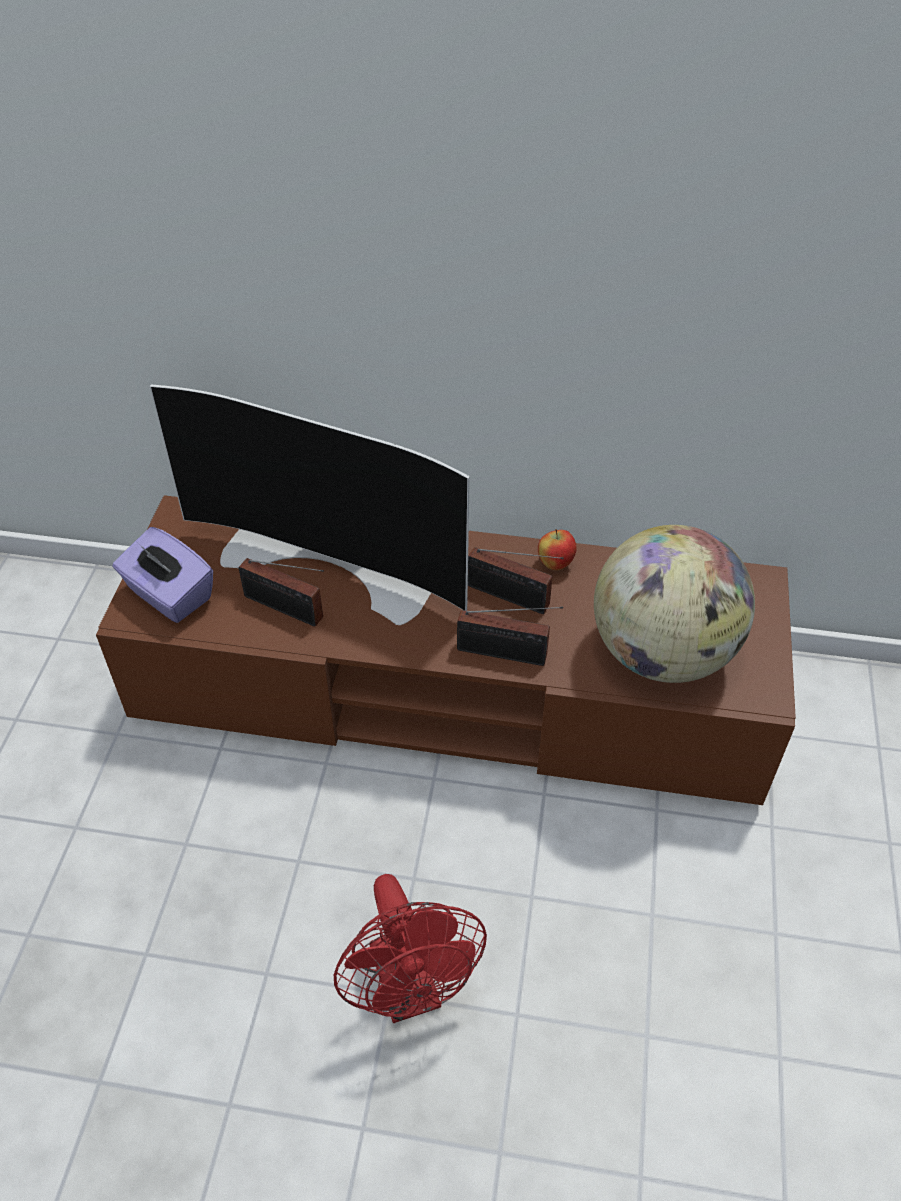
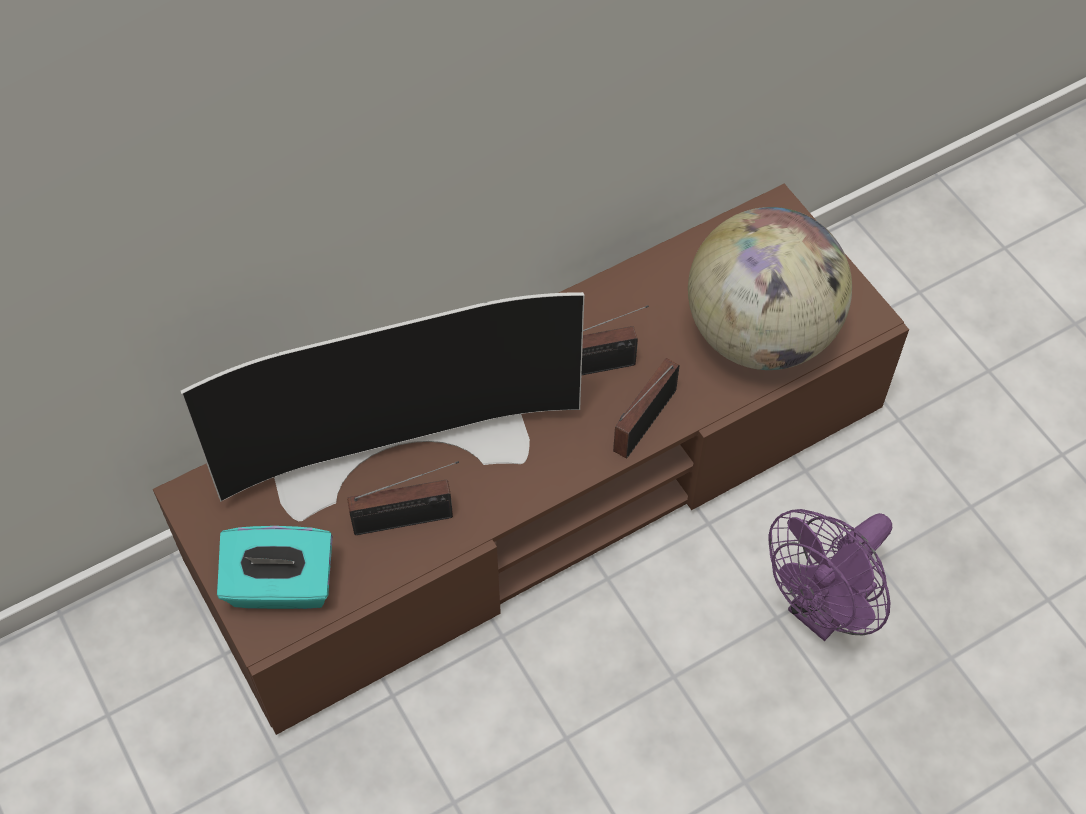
camera: 40 degrees left, 10 degrees up
purple tissue box [113,527,213,623] -> turquoise tissue box [217,526,333,609]
red fan [334,874,487,1023] -> none
radio [457,607,563,666] -> radio turned 150 degrees clockwise [613,358,680,459]
apple [538,529,577,570] -> none
none -> purple fan [768,509,892,641]

